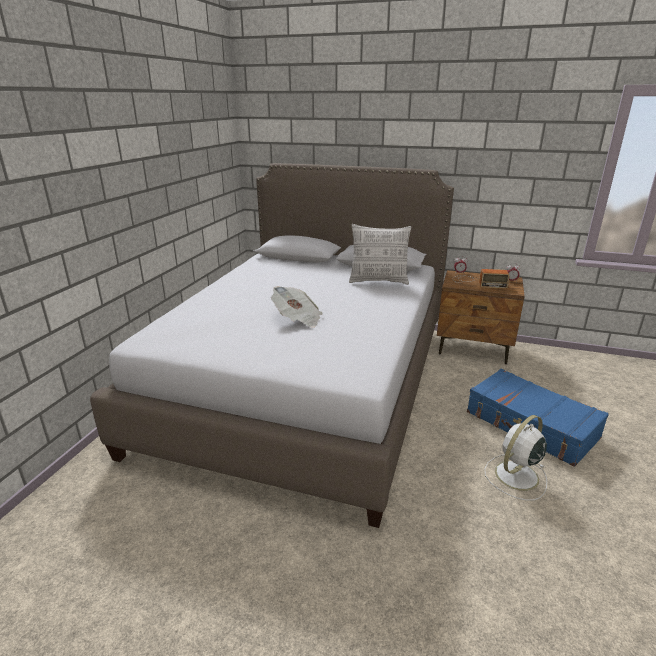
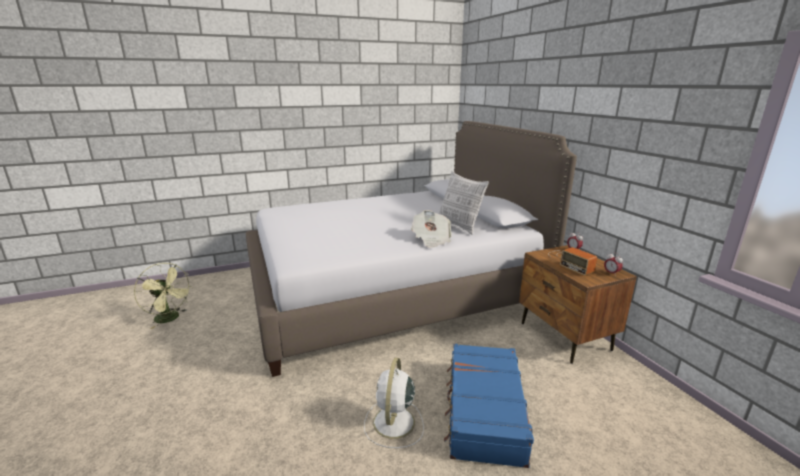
camera: 50 degrees right, 5 degrees down
newspaper [271,286,322,328] -> newspaper moved to [411,210,452,248]
white fan [484,415,547,501] -> white fan turned 90 degrees counterclockwise [364,358,424,448]
none -> green fan [134,263,193,329]

